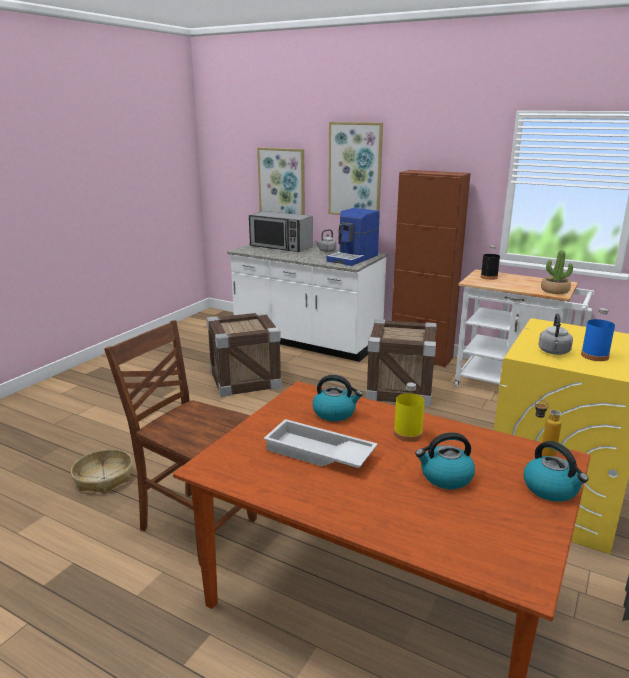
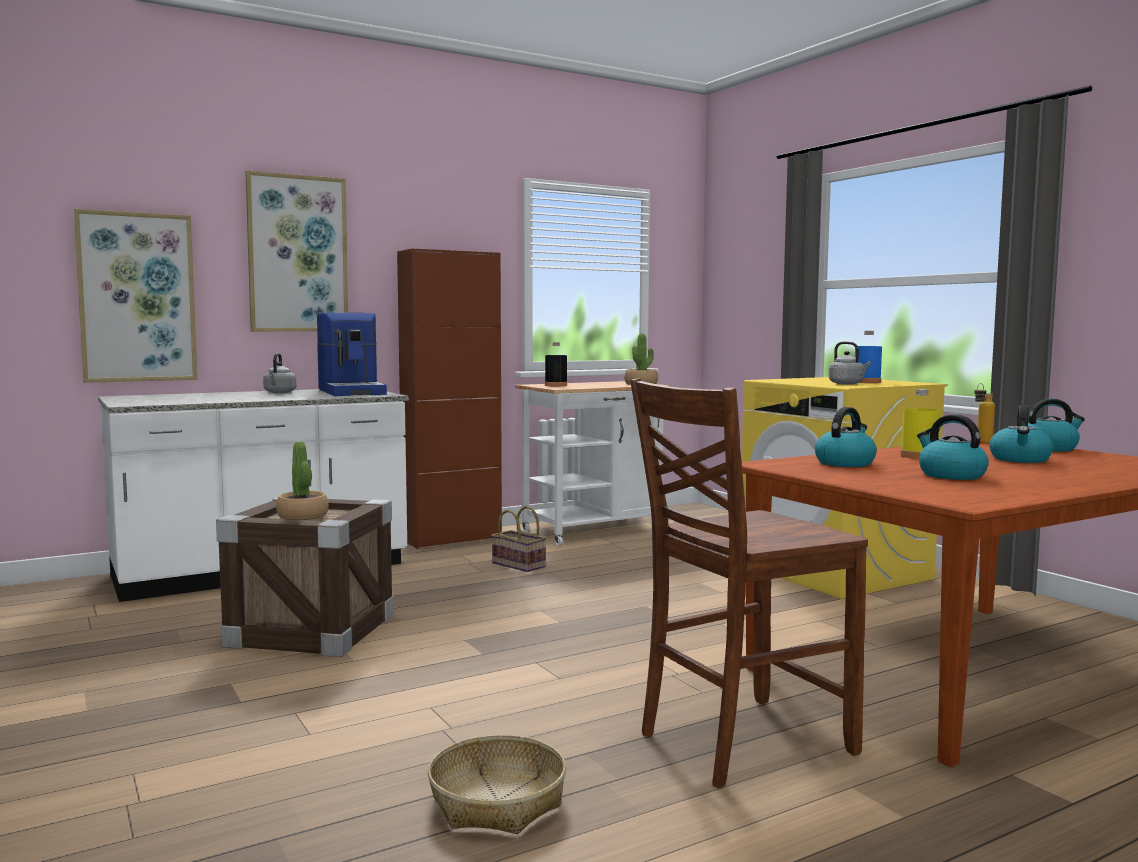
camera: 60 degrees left, 15 degrees down
microwave [249,211,313,252] -> none
white tray [263,419,378,468] -> kettle [917,414,989,480]
crate [366,319,437,406] -> basket [491,506,547,572]
none -> potted plant [276,441,328,520]

